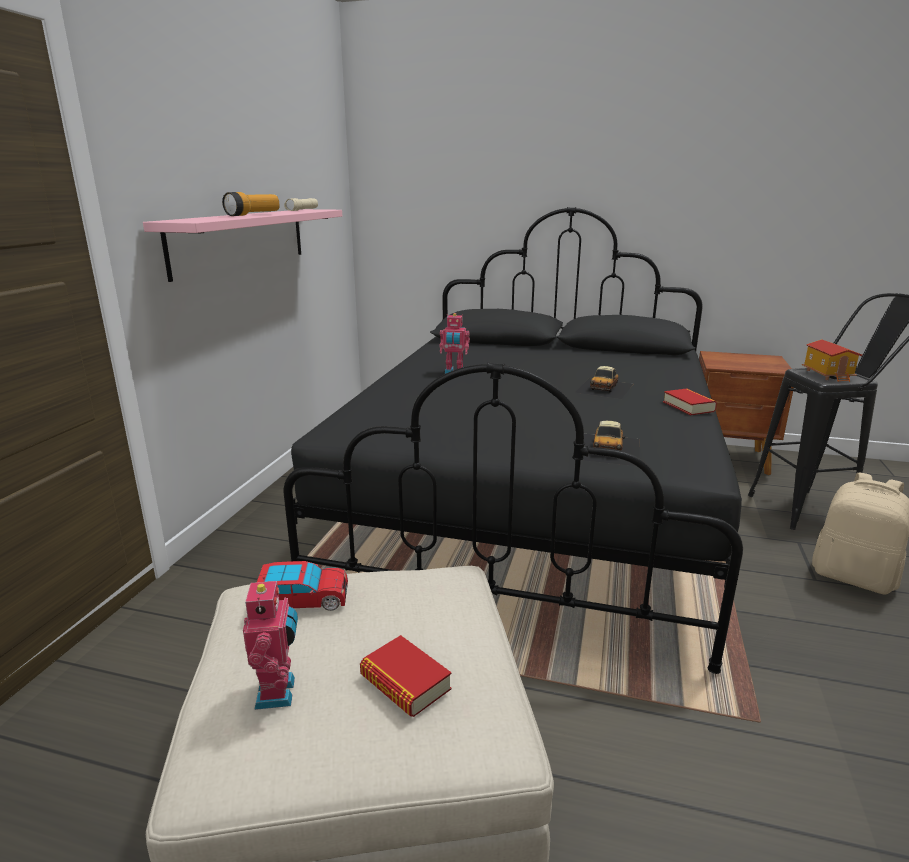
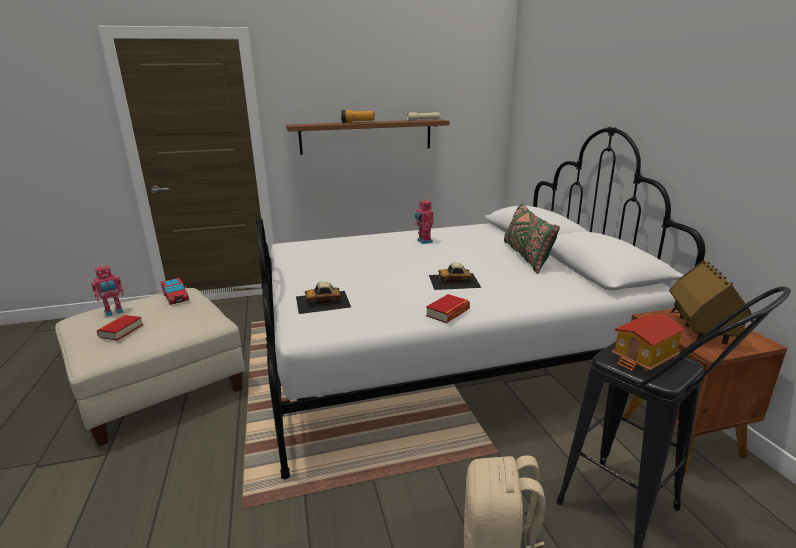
camera: 60 degrees right, 0 degrees up
pink shelf [143,209,342,282] -> brown shelf [286,119,450,155]
black bed [284,207,743,674] -> white bed [256,127,705,480]
none -> green pillow [504,203,560,274]
none -> toy house [669,260,754,344]

